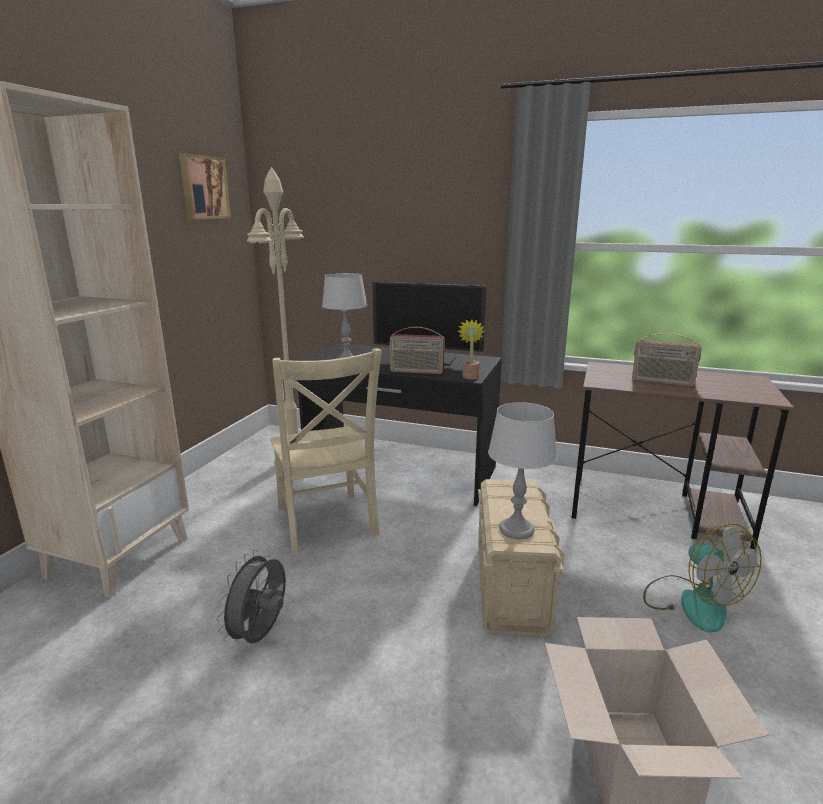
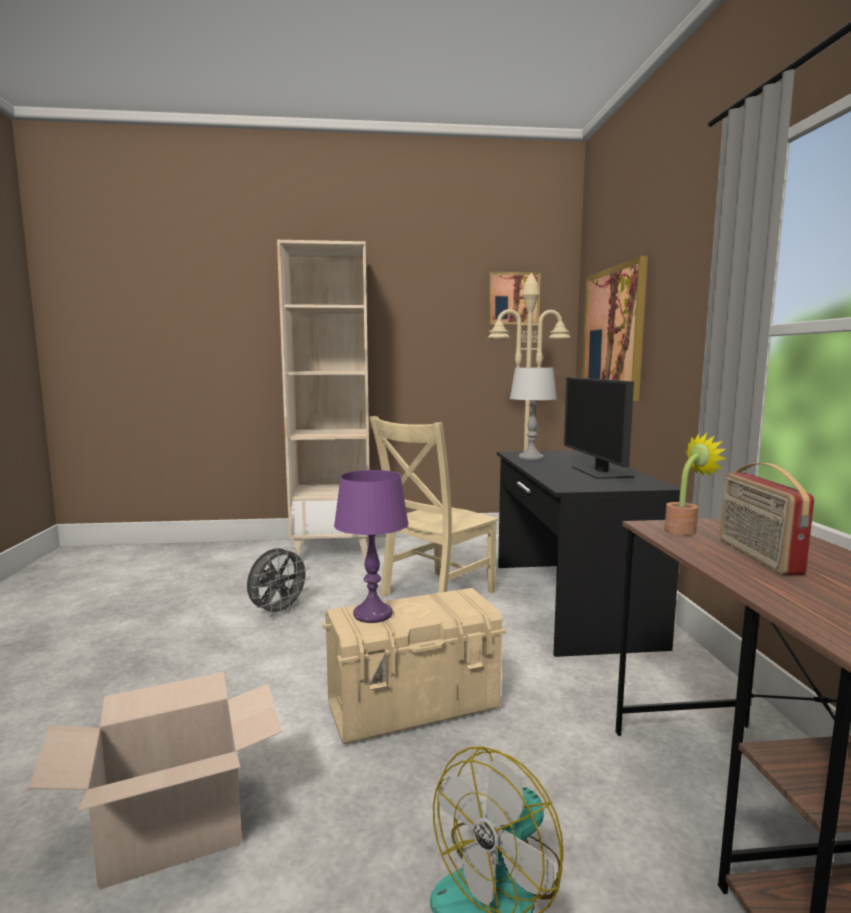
camera: 65 degrees right, 10 degrees down
grey fan [216,550,286,644] -> grey fan turned 135 degrees clockwise [247,547,310,617]
radio [390,327,445,374] -> none
potted plant [458,319,485,379] -> potted plant moved to [665,433,726,535]
grey table lamp [488,402,557,539] -> purple table lamp [334,470,409,623]
none -> picture [582,256,648,401]

